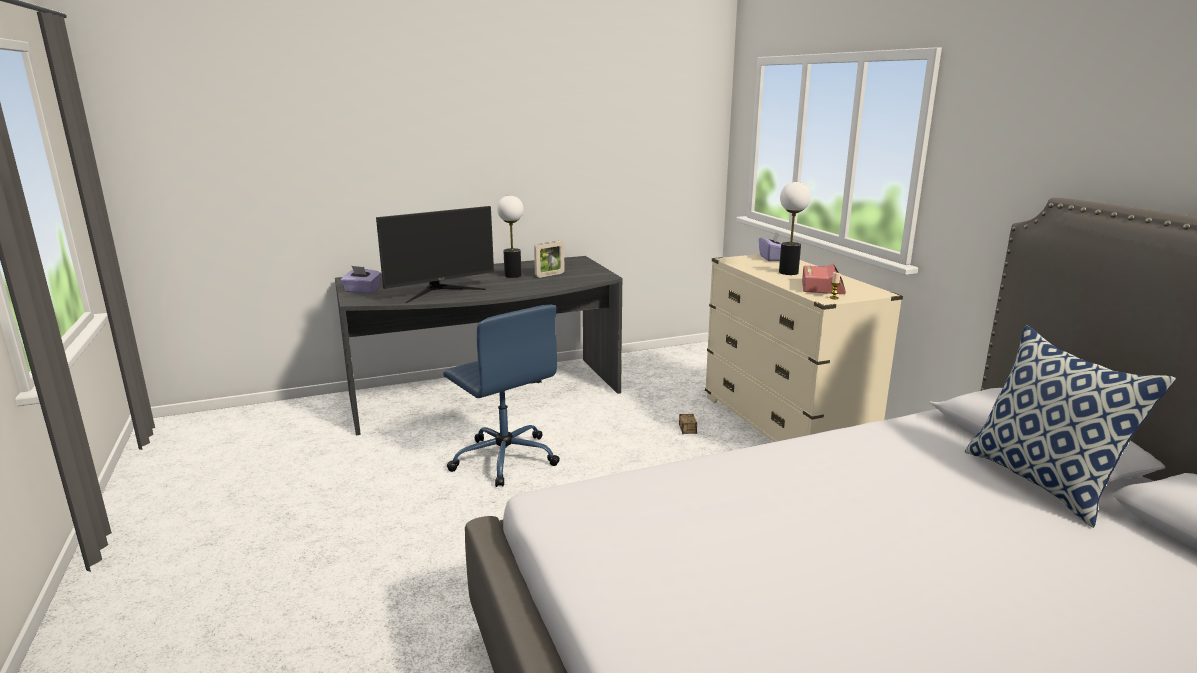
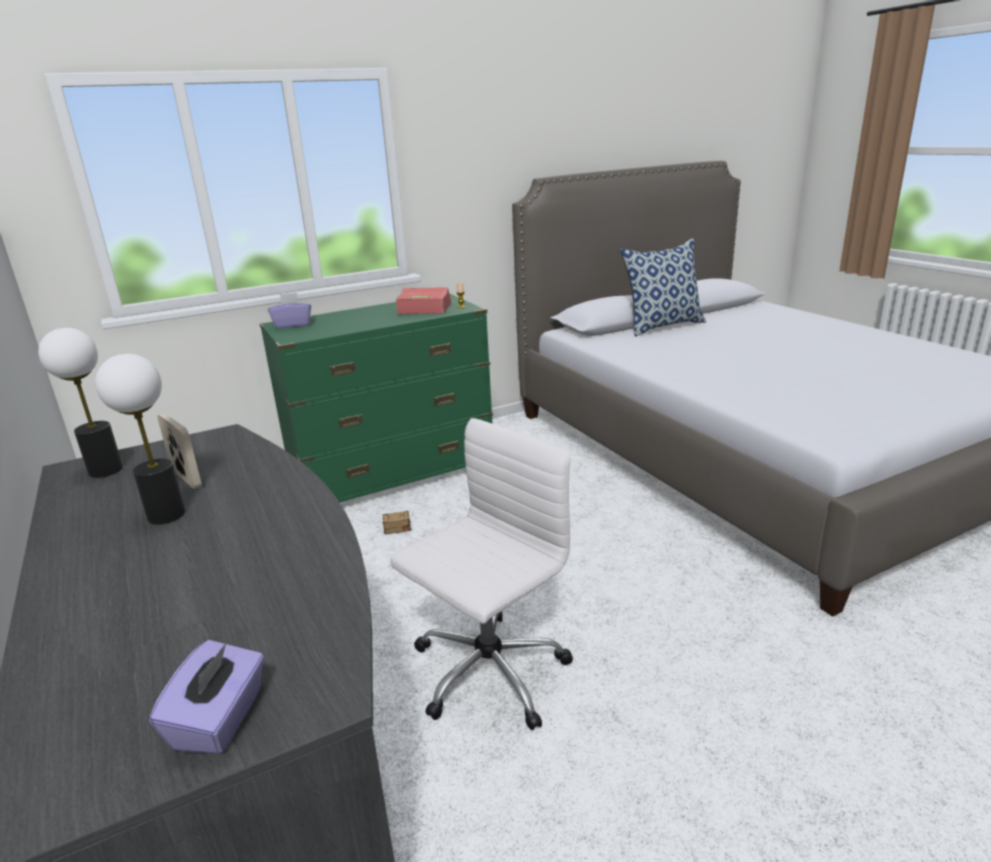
camera: 95 degrees left, 5 degrees up
monitor [376,206,494,303] -> none
blue office chair [443,305,560,487] -> white office chair [390,418,573,730]
beige dresser [705,254,903,442] -> green dresser [260,293,493,503]
table lamp [779,182,811,275] -> table lamp moved to [38,328,123,478]

